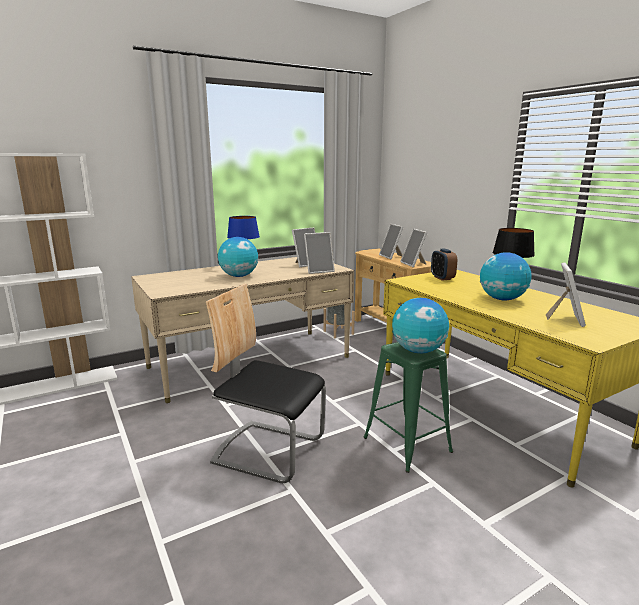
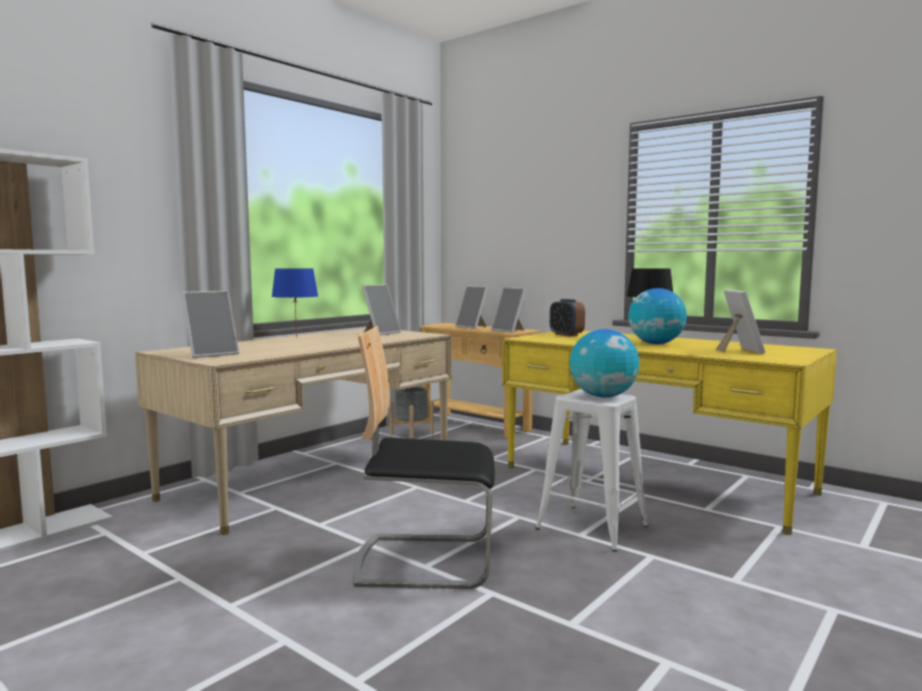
camera: 20 degrees left, 10 degrees down
globe [218,237,258,277] -> none
picture frame [304,232,335,274] -> picture frame moved to [182,291,239,358]
green stool [363,342,453,473] -> white stool [535,389,649,552]

